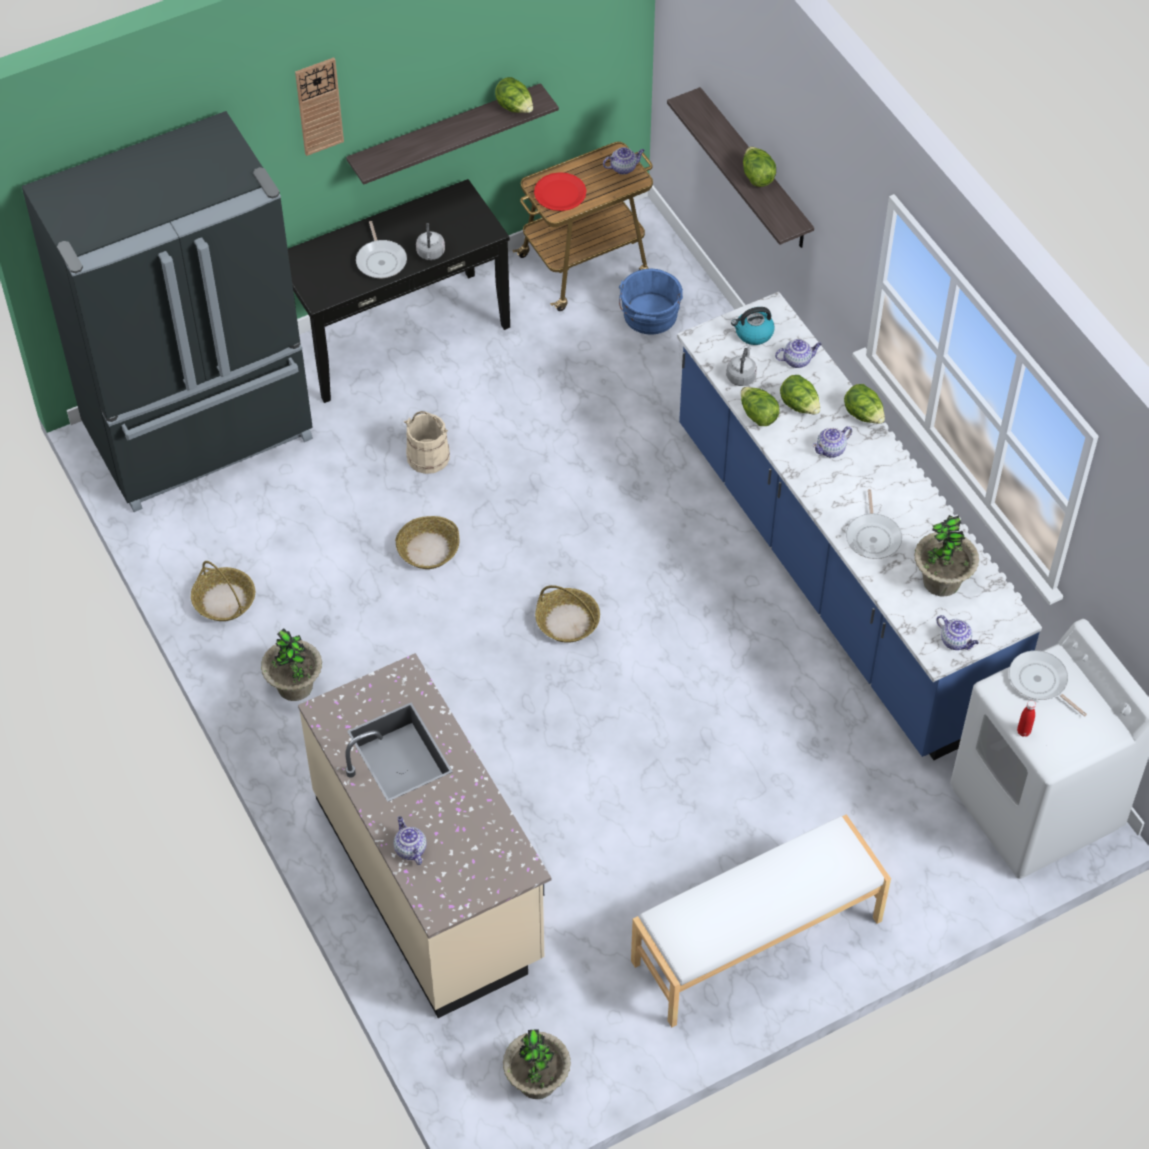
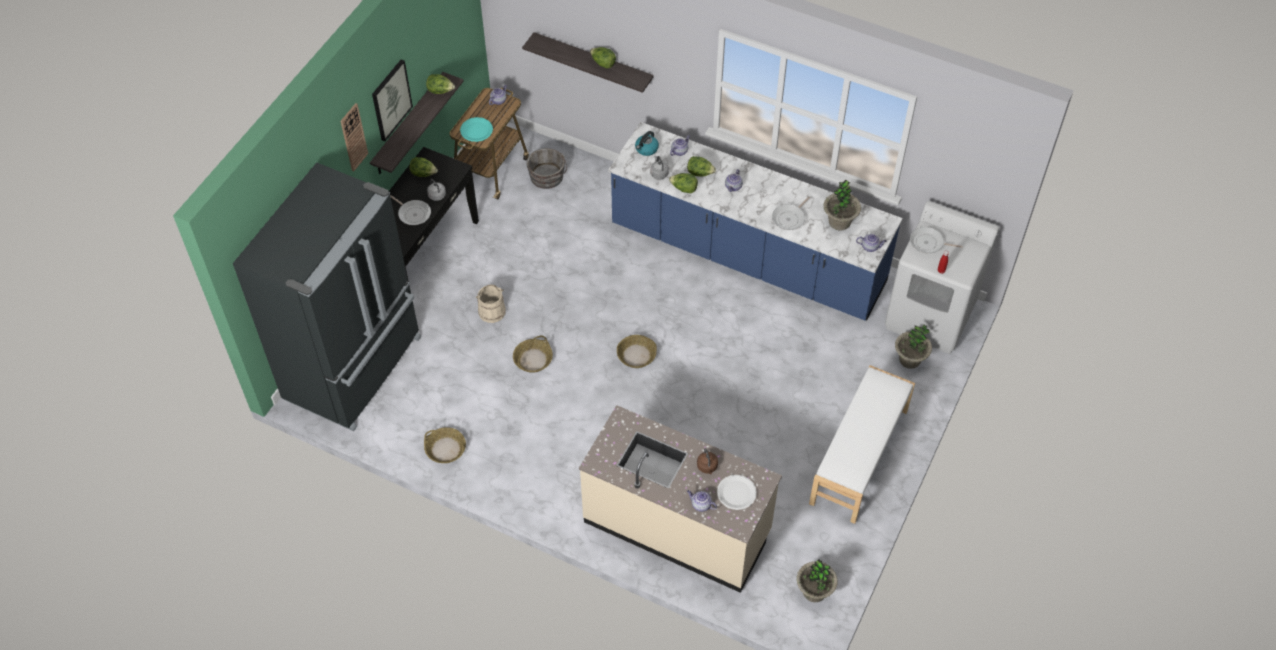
camera: 35 degrees left, 0 degrees up
potted plant [261,628,322,701] -> potted plant moved to [895,325,932,369]
red plate [534,172,586,211] -> turquoise plate [460,117,493,142]
blue bucket [619,269,683,335] -> grey bucket [527,148,567,189]
lettuce [844,384,885,424] -> lettuce moved to [409,157,438,177]
frying pan [846,489,902,559] -> frying pan turned 75 degrees clockwise [772,196,810,230]
none -> picture [372,59,413,141]
none -> brown kettle [697,448,718,474]
none -> white plate [717,475,757,510]

